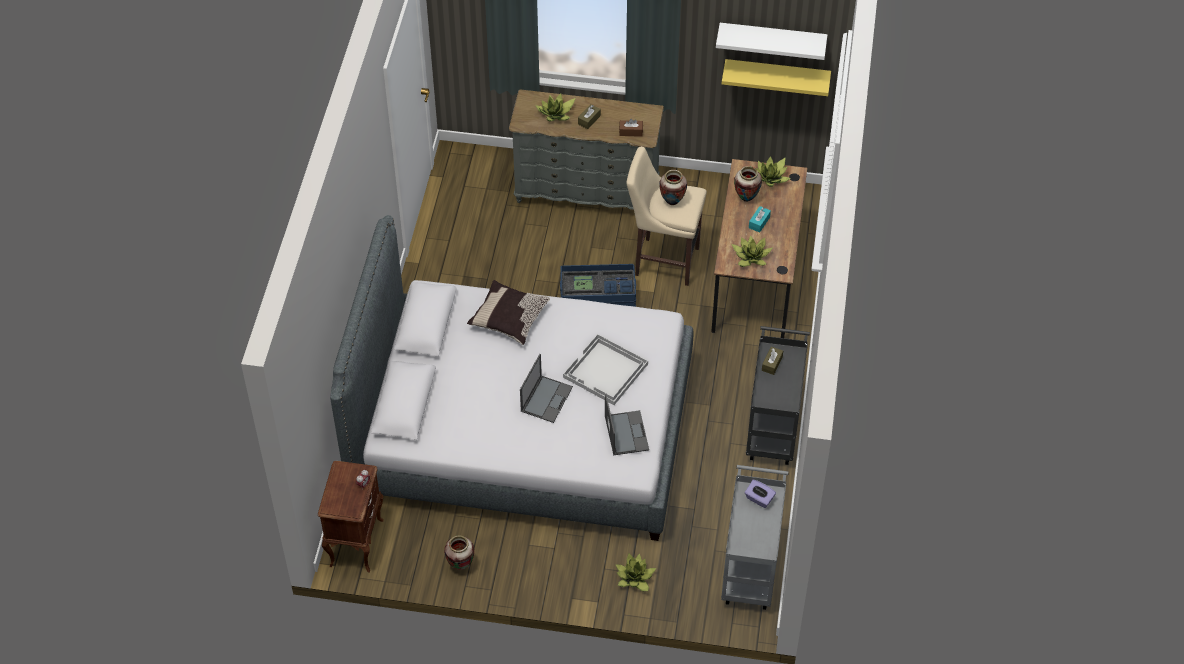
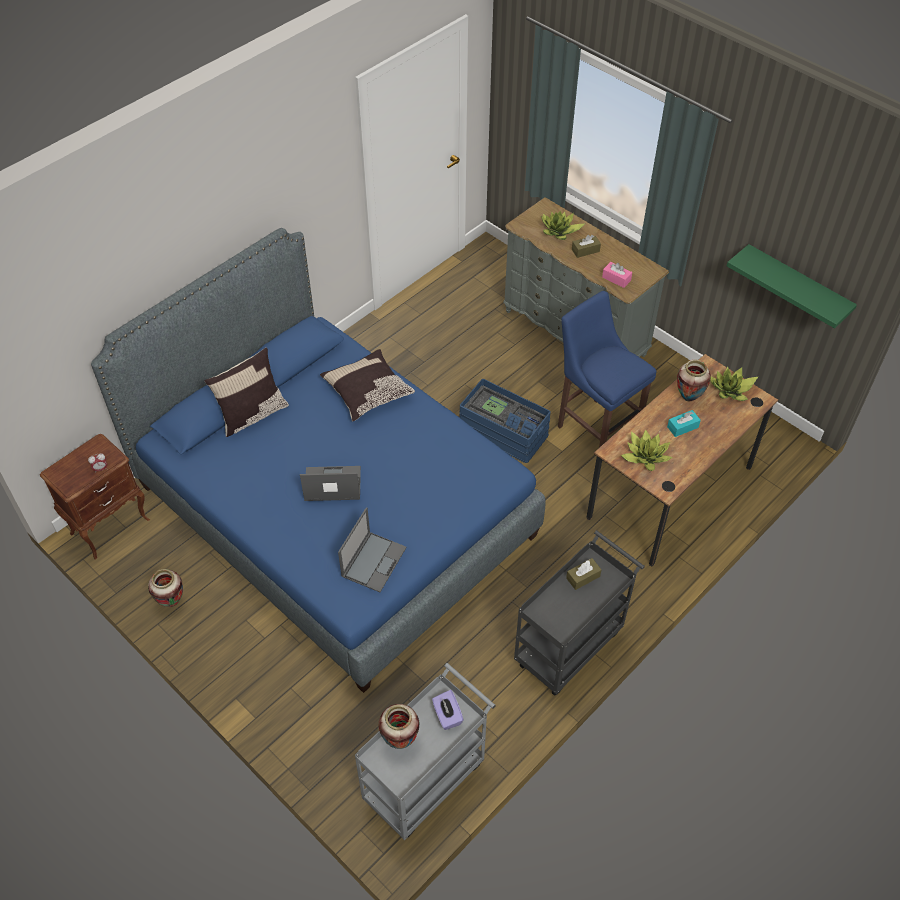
camera: 35 degrees right, 0 degrees up
grey bed [330,215,694,541] -> blue bed [91,228,546,693]
laptop [520,354,573,423] -> laptop turned 150 degrees counterclockwise [300,466,361,501]
white tray [563,334,648,405] -> none
potted plant [615,553,657,591] -> none
brown tissue box [619,119,643,137] -> pink tissue box [602,262,632,288]
beige stool [626,147,707,286] -> blue stool [558,291,656,461]
vase [659,170,687,205] -> vase moved to [378,704,419,749]
white shelf [716,23,827,60] -> none
yellow shelf [722,59,831,96] -> green shelf [727,244,857,328]
none -> pillow [204,348,289,437]

